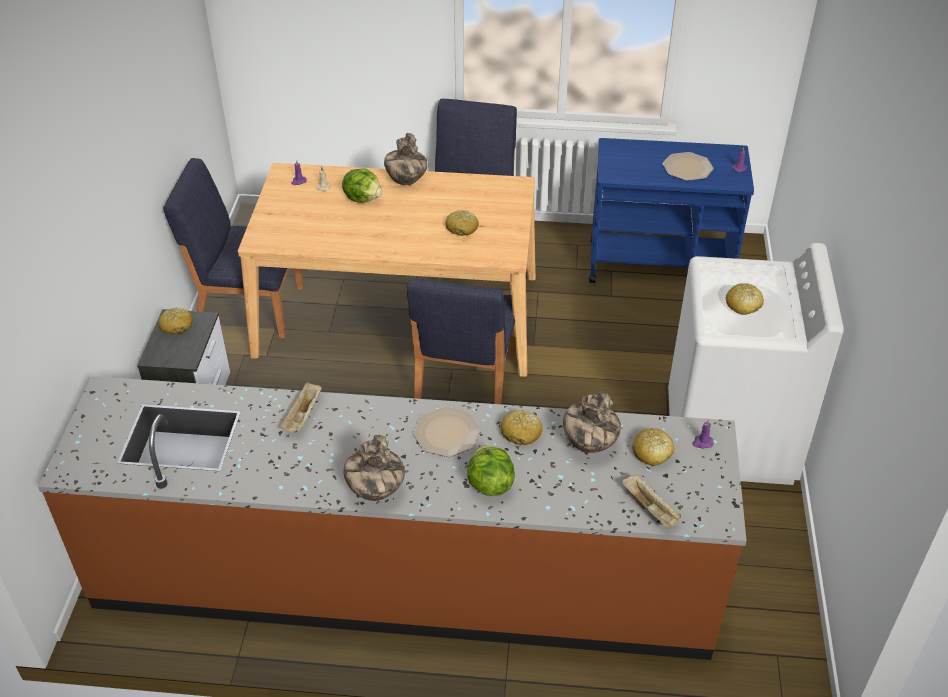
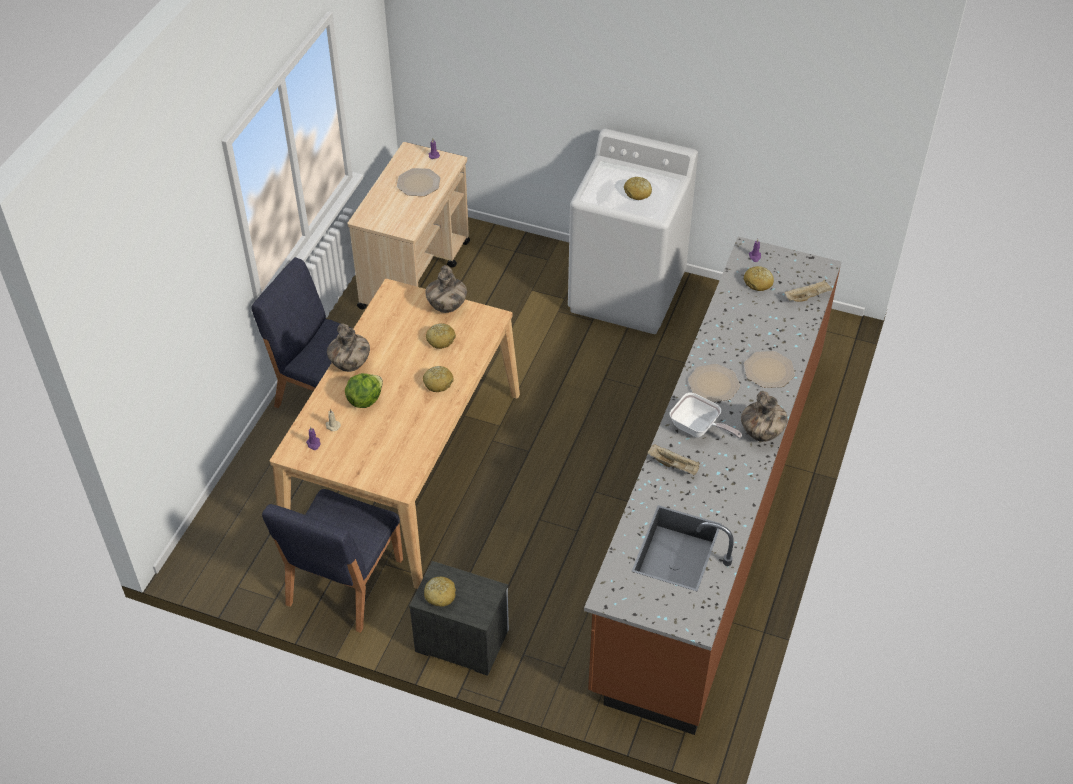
camera: 75 degrees left, 5 degrees up
blue chair [407,278,516,404] -> none
lettuce [467,446,515,496] -> plate [744,351,795,388]
bread [500,410,543,445] -> bread moved to [423,366,453,392]
vase [563,391,621,453] -> vase moved to [425,265,467,313]
blue cart [589,138,754,283] -> beige cart [347,142,470,310]
none -> frying pan [670,393,742,438]

